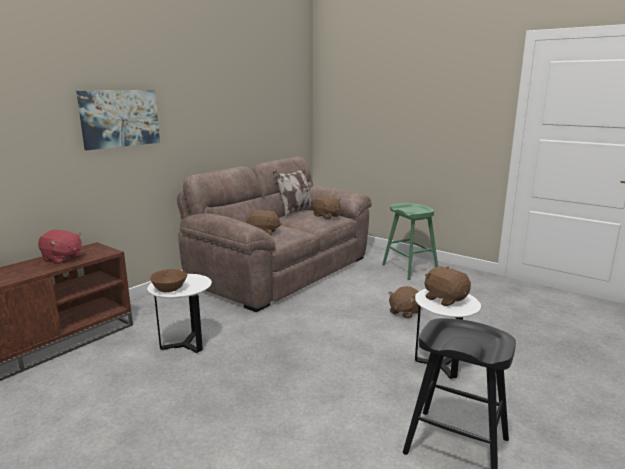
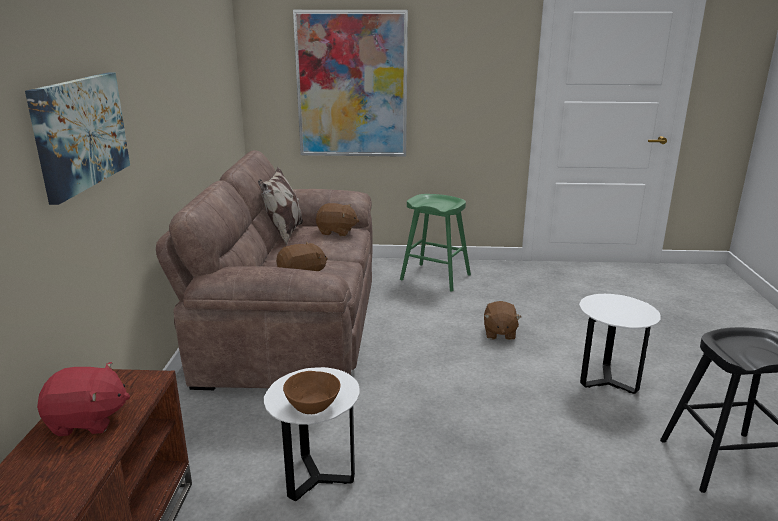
camera: 35 degrees left, 5 degrees up
brown plush toy [424,266,471,306] -> none
none -> picture [293,10,408,157]

